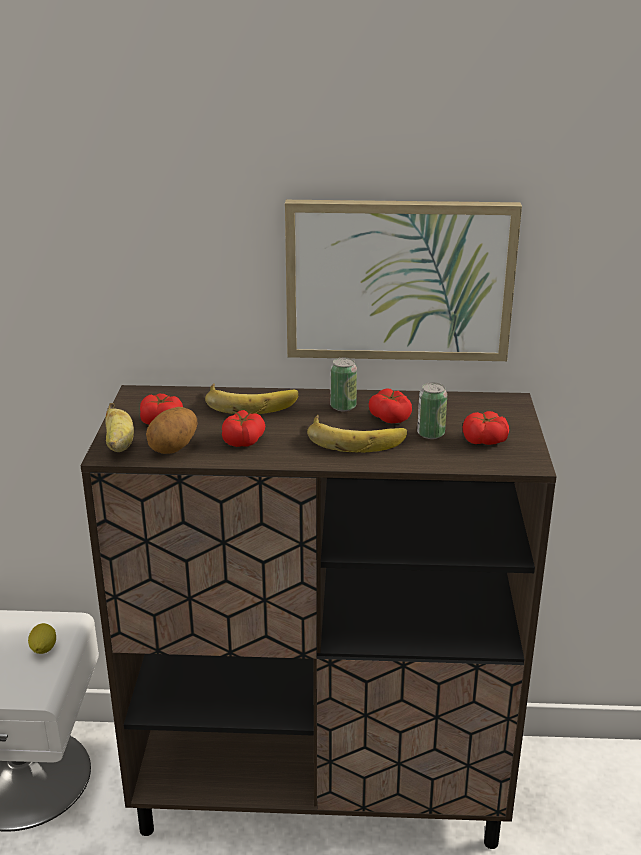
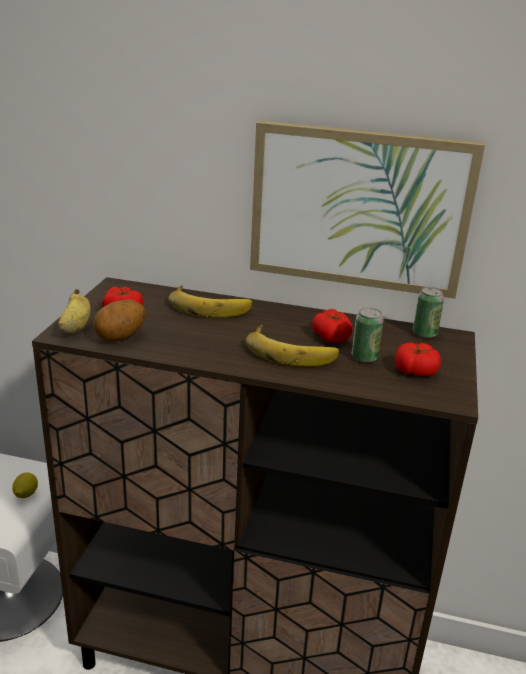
camera: 10 degrees right, 0 degrees up
tomato [222,410,265,447] -> none
can [330,358,357,411] -> can moved to [413,287,444,338]

